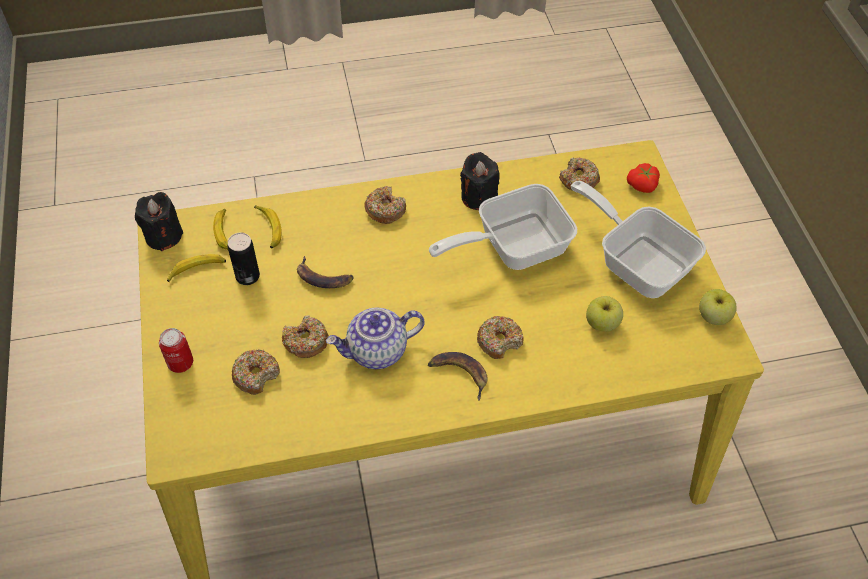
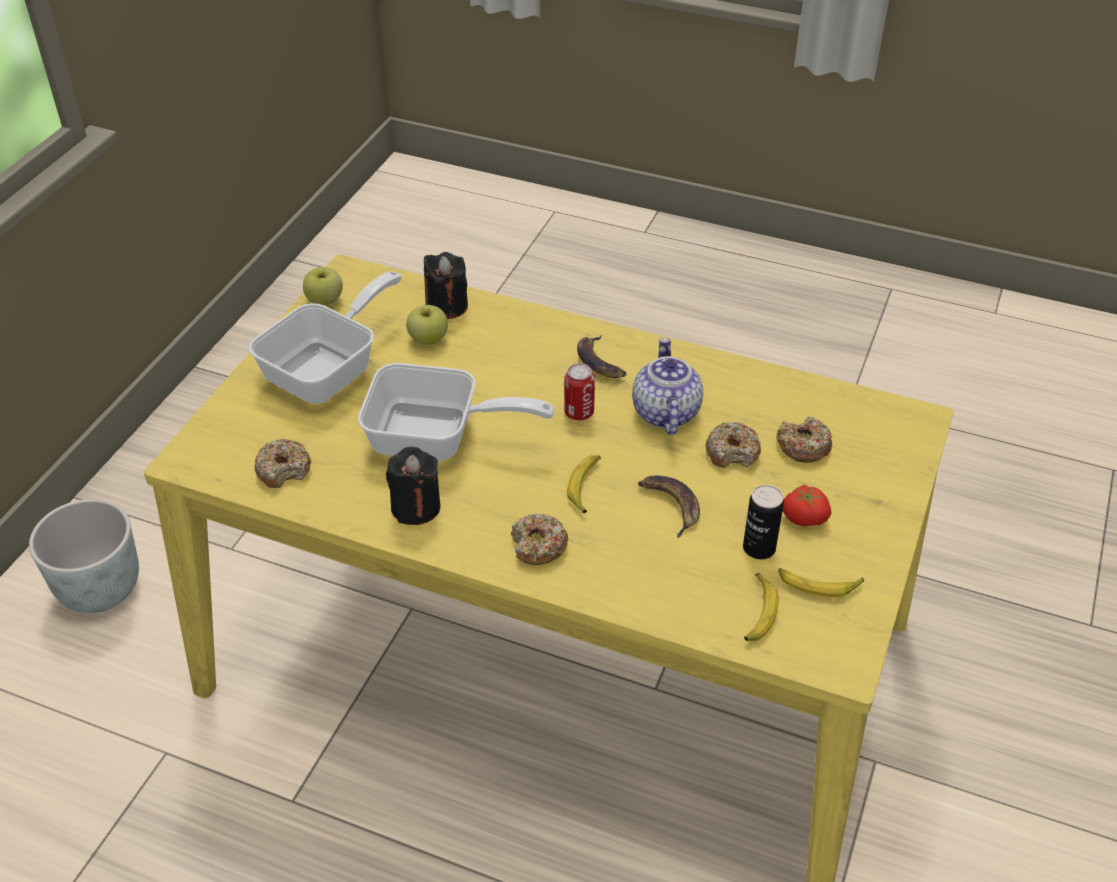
camera: 145 degrees left, 10 degrees down
black candle [135,192,183,251] -> black candle moved to [424,252,468,319]
can [159,328,193,373] -> can moved to [564,363,595,420]
banana [254,205,282,248] -> banana moved to [567,455,601,513]
teapot [326,308,425,369] -> teapot turned 105 degrees counterclockwise [632,337,703,435]
donut [477,316,523,359] -> none
frying pan [571,181,706,298] -> frying pan turned 135 degrees counterclockwise [249,271,402,404]
tomato [627,163,660,193] -> tomato moved to [783,485,832,527]
none -> grey planter [29,499,139,613]

